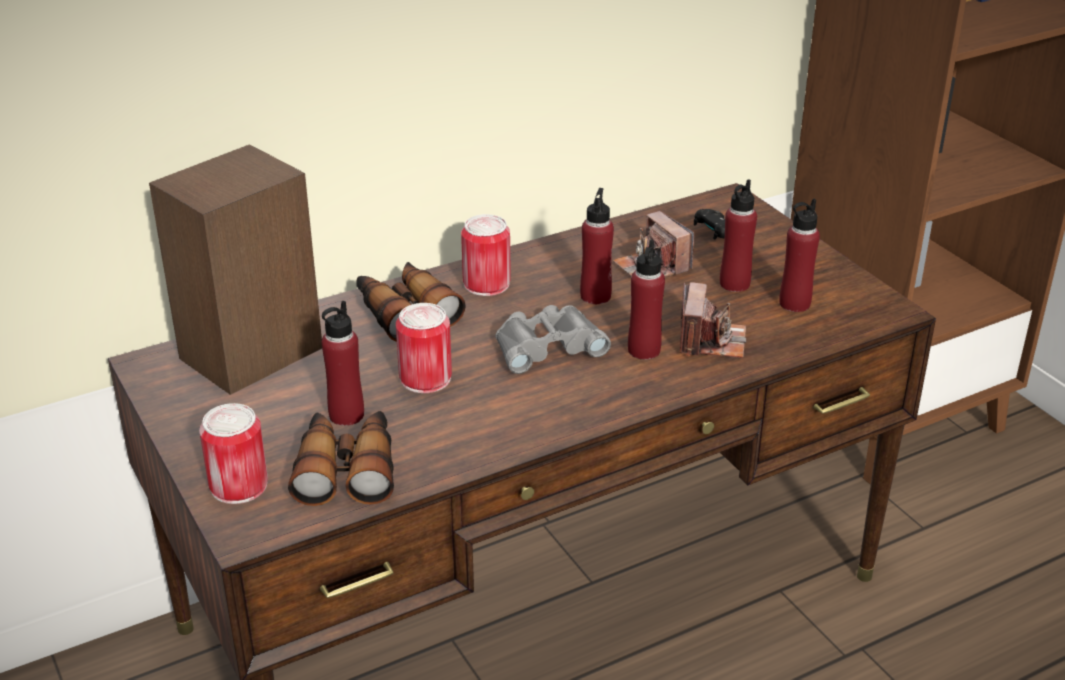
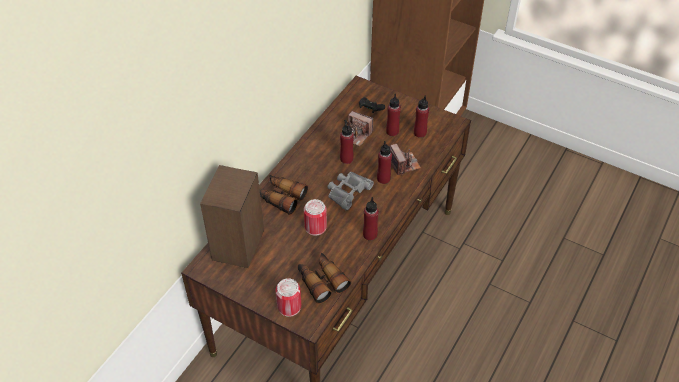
camera: 30 degrees left, 15 degrees up
red bottle [322,301,364,426] -> red bottle moved to [363,197,379,241]
can [461,214,511,296] -> none

